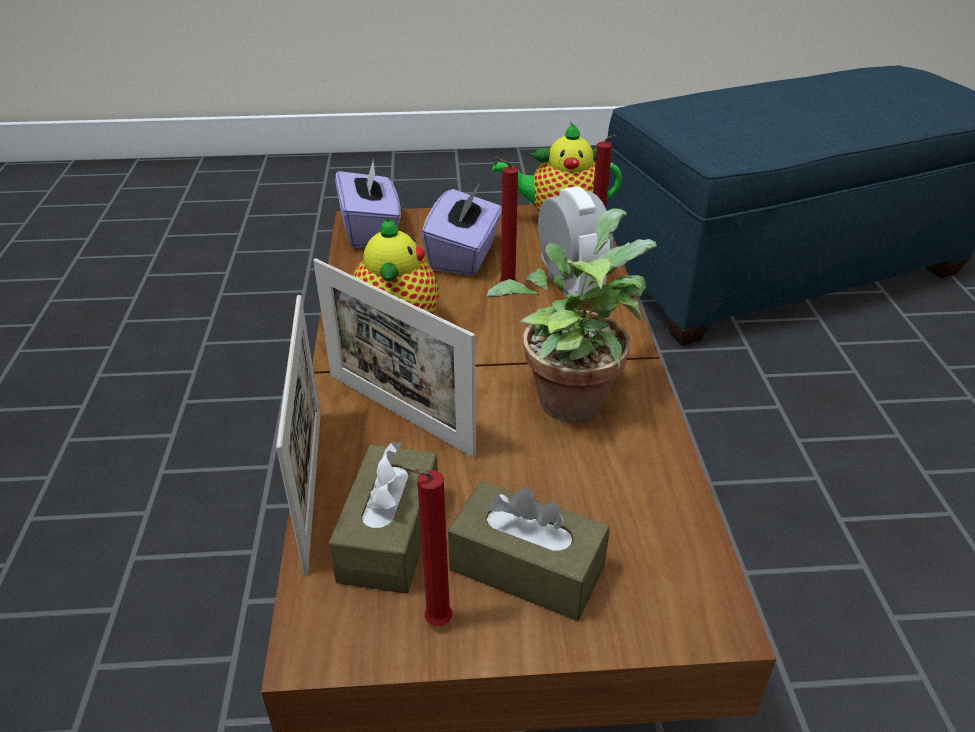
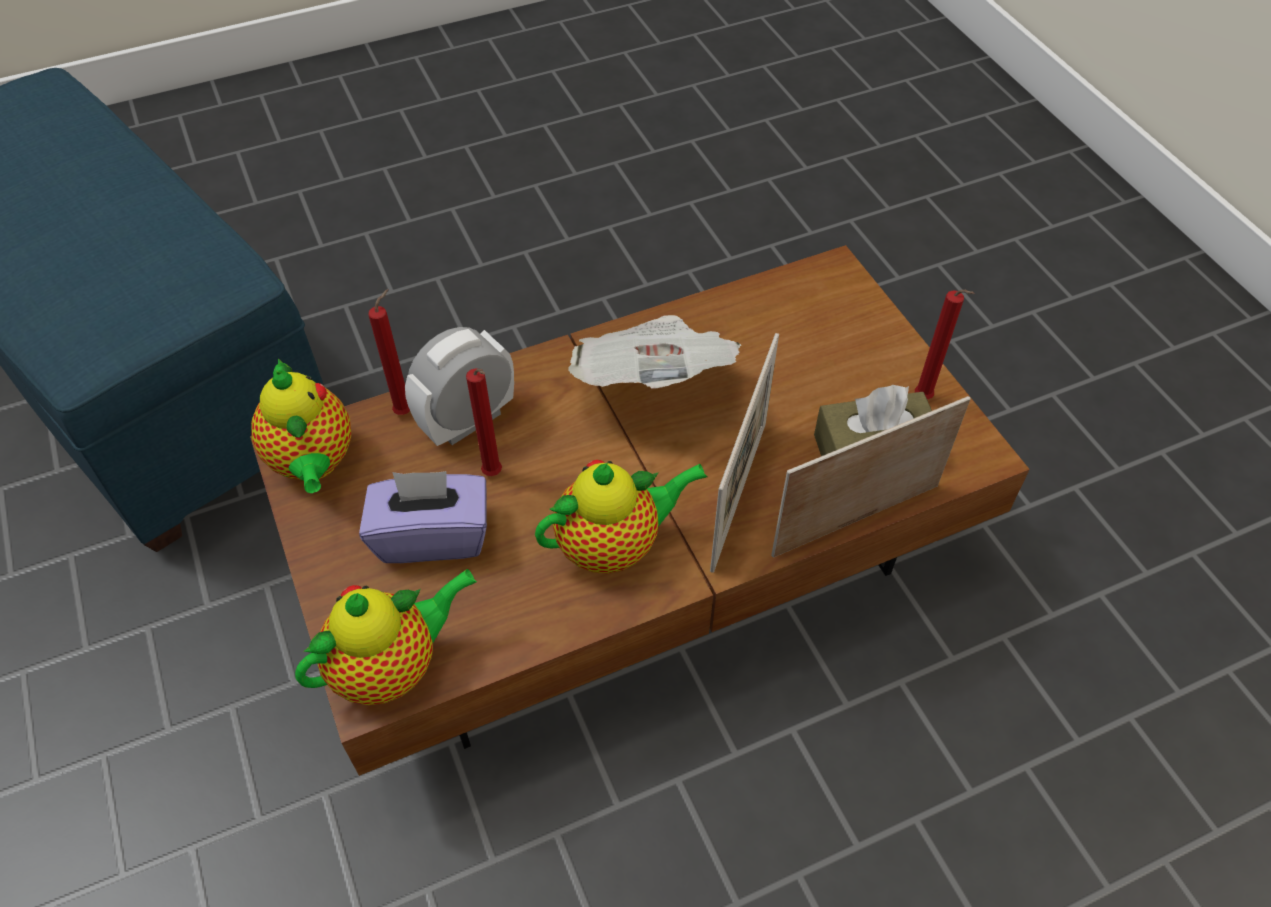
camera: 110 degrees left, 15 degrees up
purple tissue box [335,158,401,248] -> teapot [295,569,477,705]
brown tissue box [448,481,610,621] -> none
potted plant [487,208,657,422] -> newspaper [568,315,741,389]

